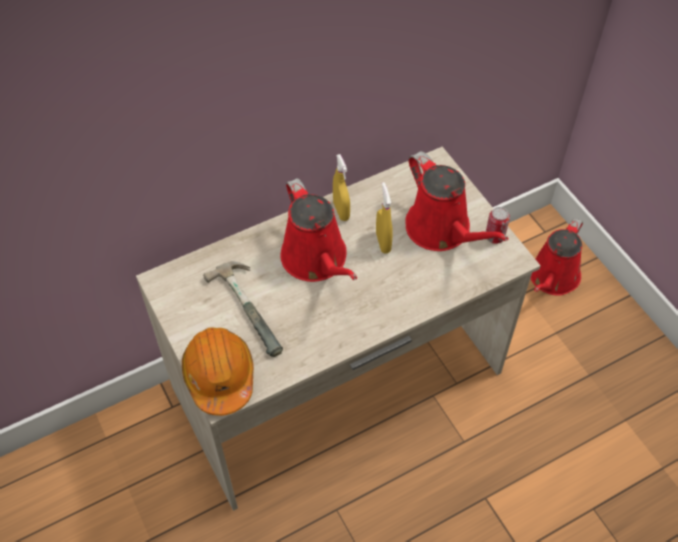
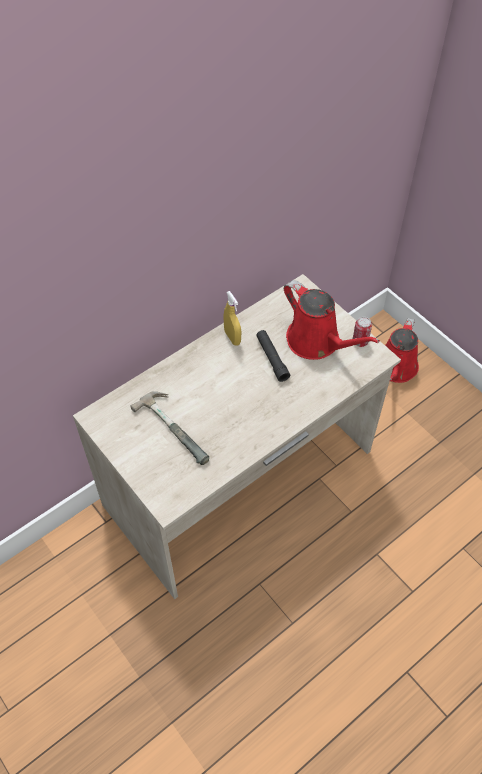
camera: 10 degrees left, 0 degrees up
orange hard hat [182,327,254,416] -> none
red watering can [280,178,357,282] -> none
yellow spray bottle [376,182,393,254] -> black flashlight [256,330,290,382]

